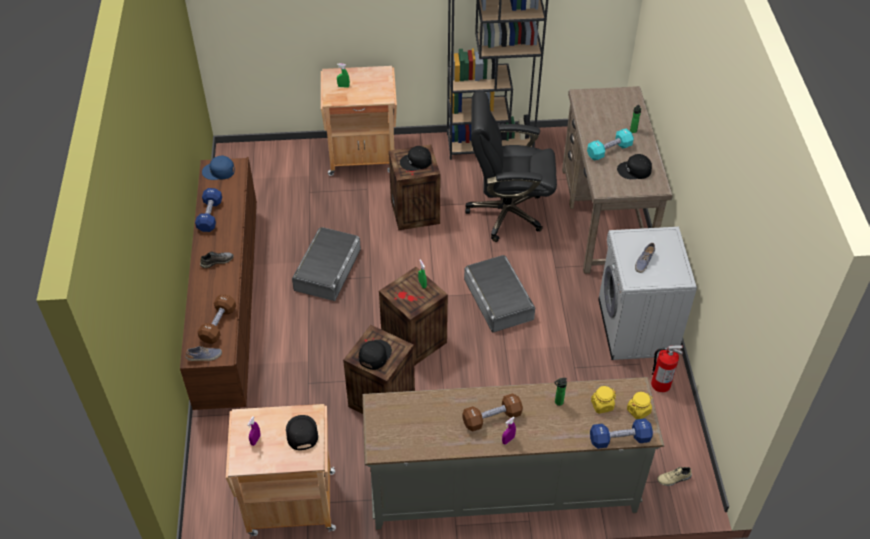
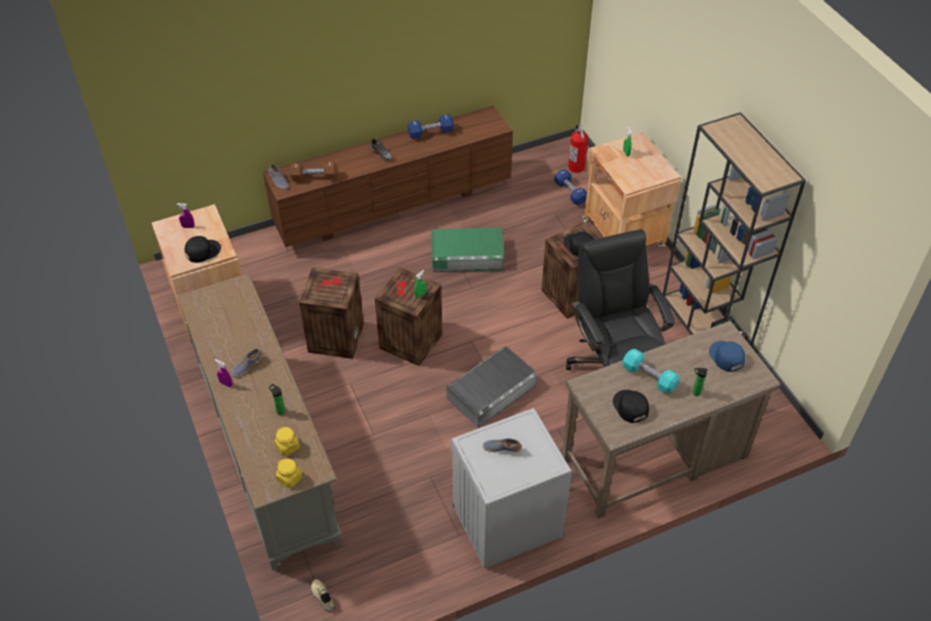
camera: 70 degrees right, 0 degrees up
blue cap [202,156,235,180] -> blue cap moved to [709,341,745,372]
grey storage box [292,227,361,301] -> green storage box [431,228,504,272]
black cap [359,340,392,370] -> none
brown dumbbell [462,393,523,432] -> shoe [231,348,263,378]
blue dumbbell [590,418,653,449] -> blue dumbbell moved to [554,169,587,205]
fire extinguisher [651,345,683,392] -> fire extinguisher moved to [568,124,588,173]

